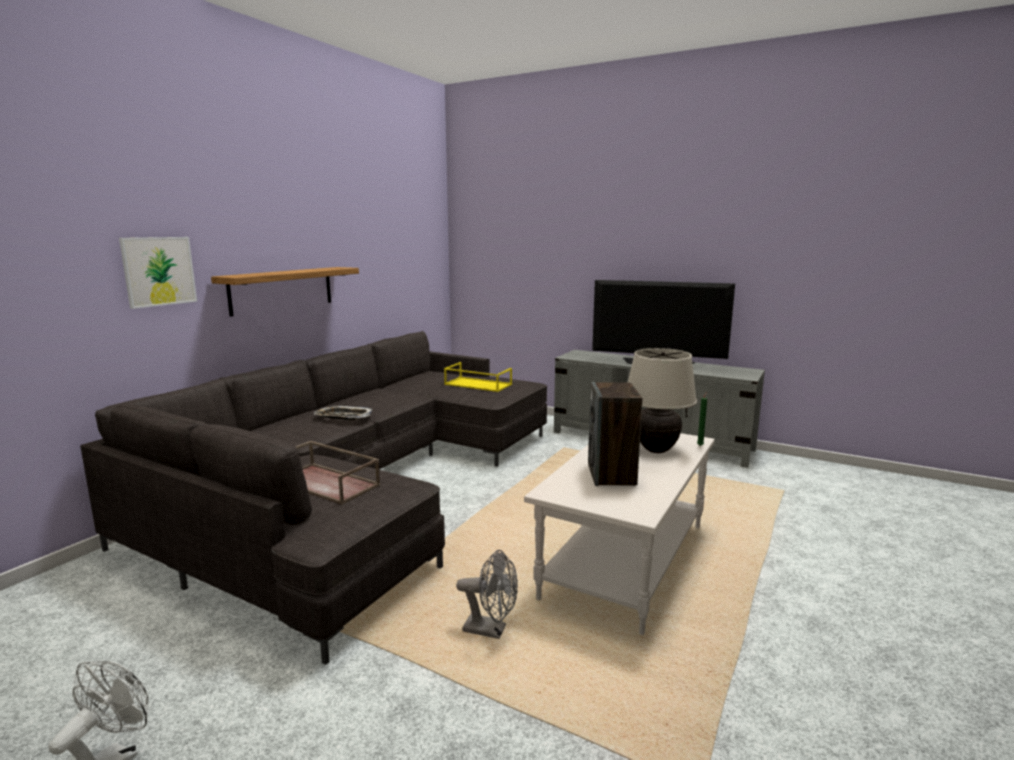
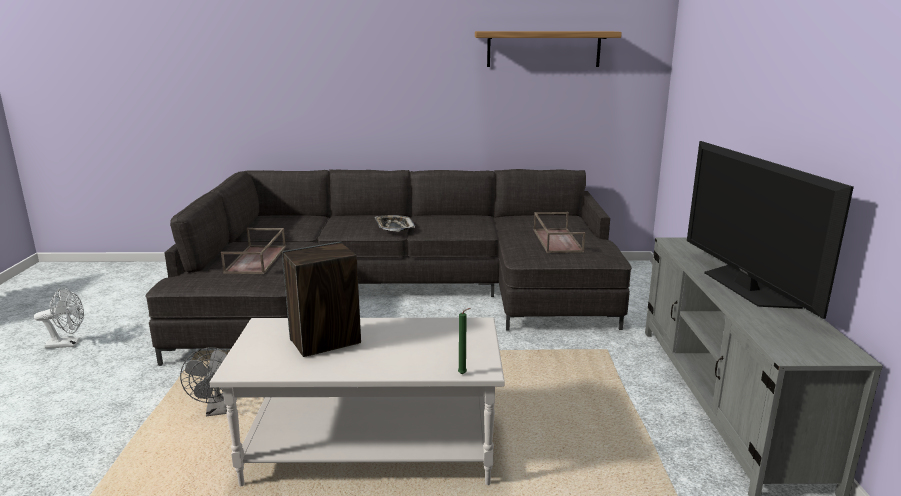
camera: 60 degrees right, 5 degrees up
picture [119,237,197,309] -> none
shelf [211,267,359,317] -> shelf moved to [475,31,622,67]
yellow tray [444,362,512,392] -> brown tray [534,212,585,253]
beige table lamp [628,348,697,453] -> none

